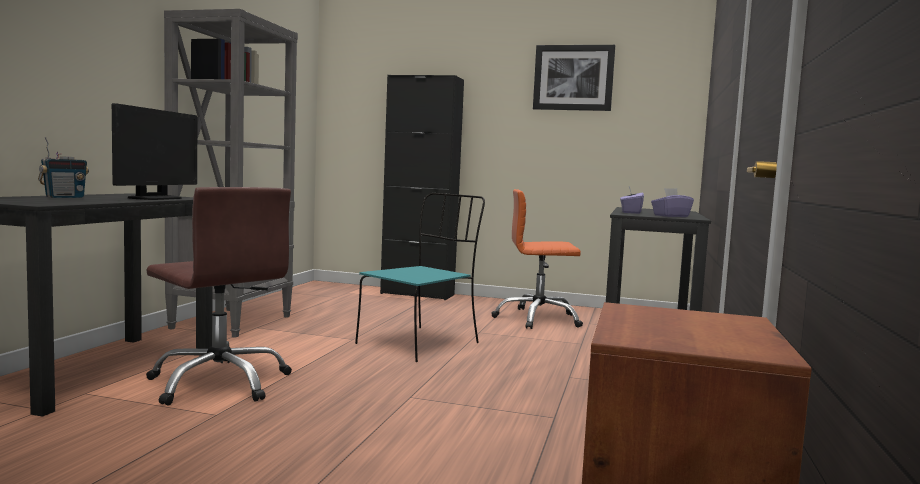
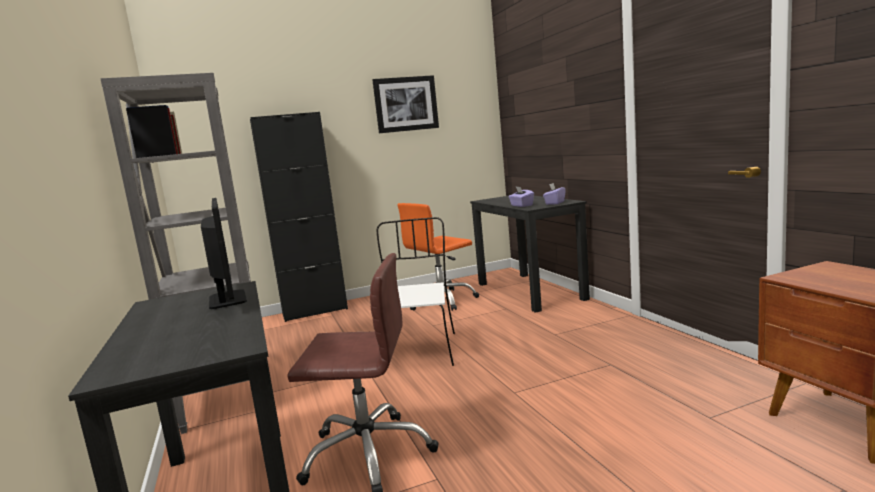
camera: 35 degrees left, 5 degrees up
radio [38,137,89,198] -> none
turquoise chair [355,193,485,362] -> white chair [377,217,455,366]

